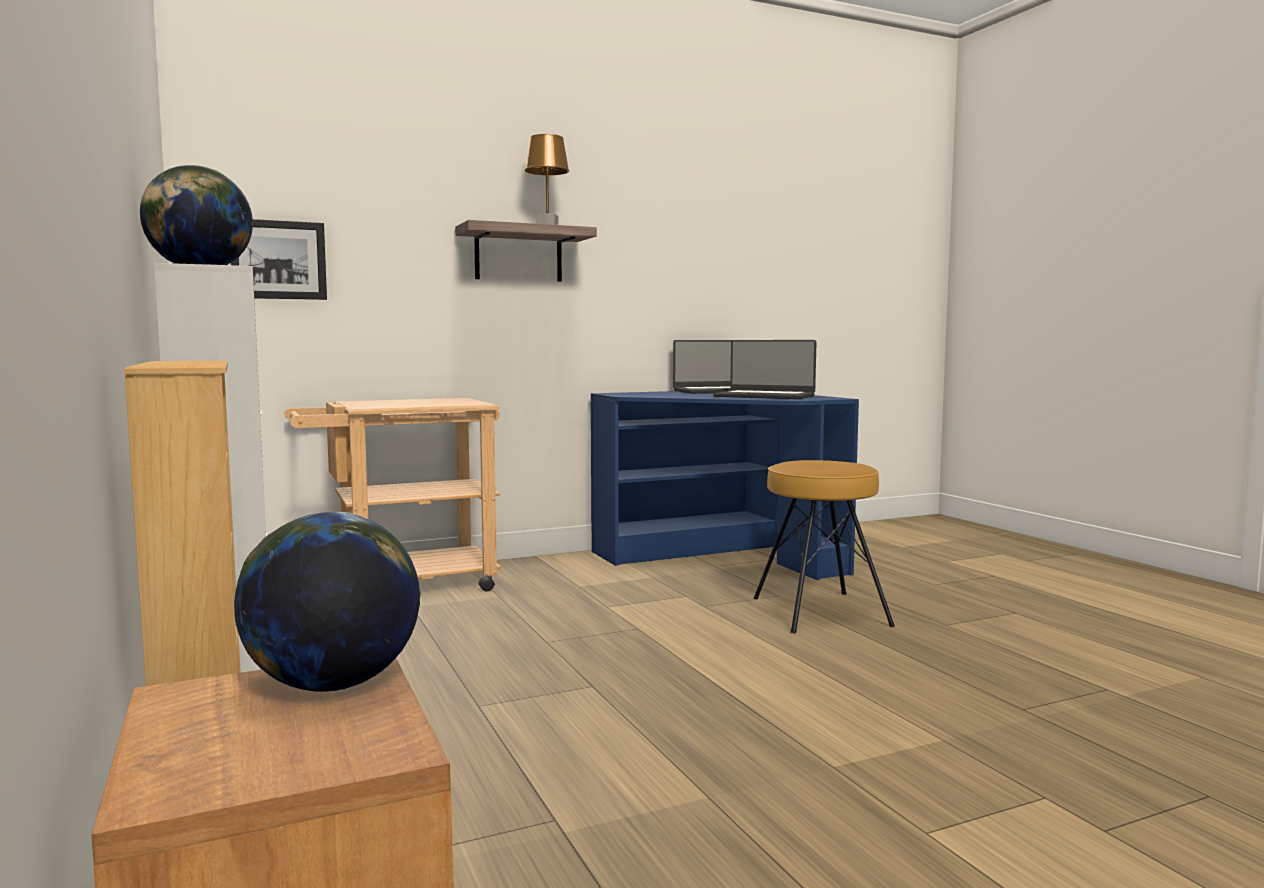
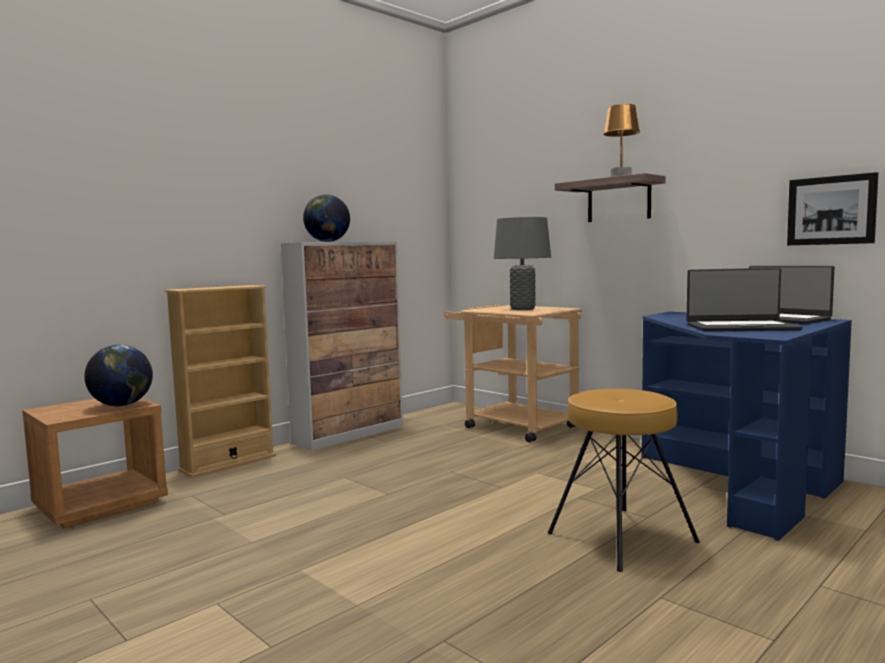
camera: 70 degrees right, 0 degrees up
picture [231,219,327,300] -> picture moved to [787,172,878,245]
laptop [713,340,817,399] -> laptop turned 90 degrees counterclockwise [686,268,803,332]
none -> grey table lamp [494,217,551,310]

